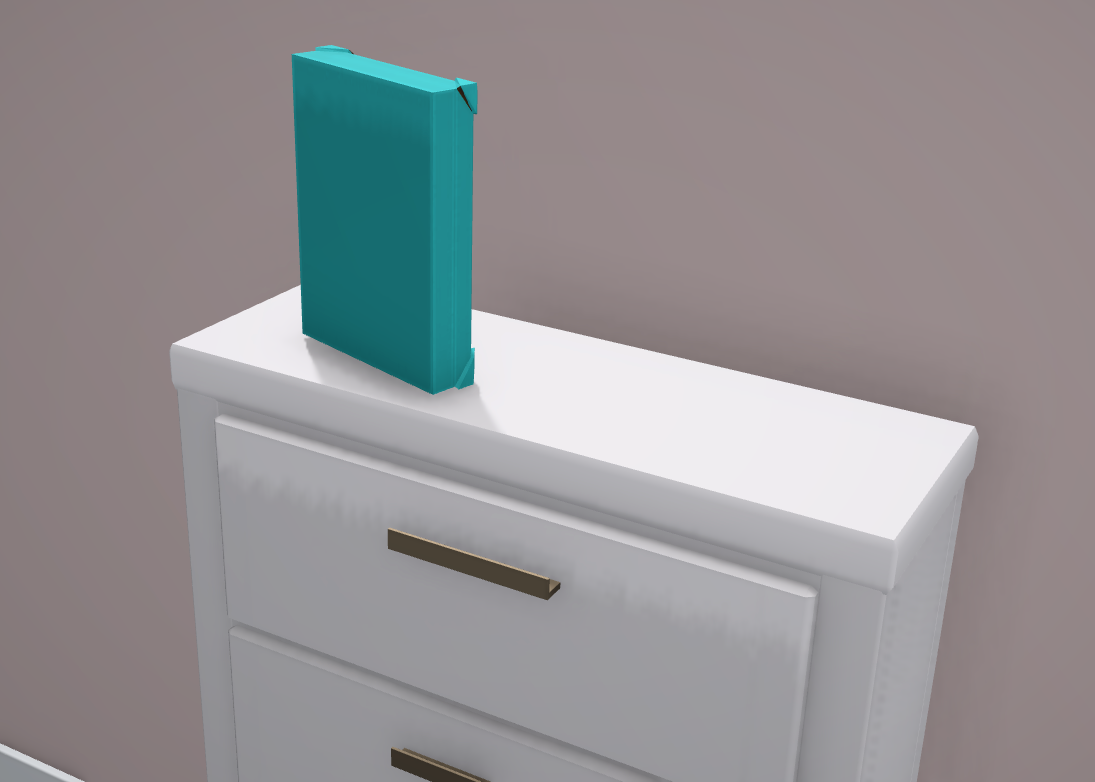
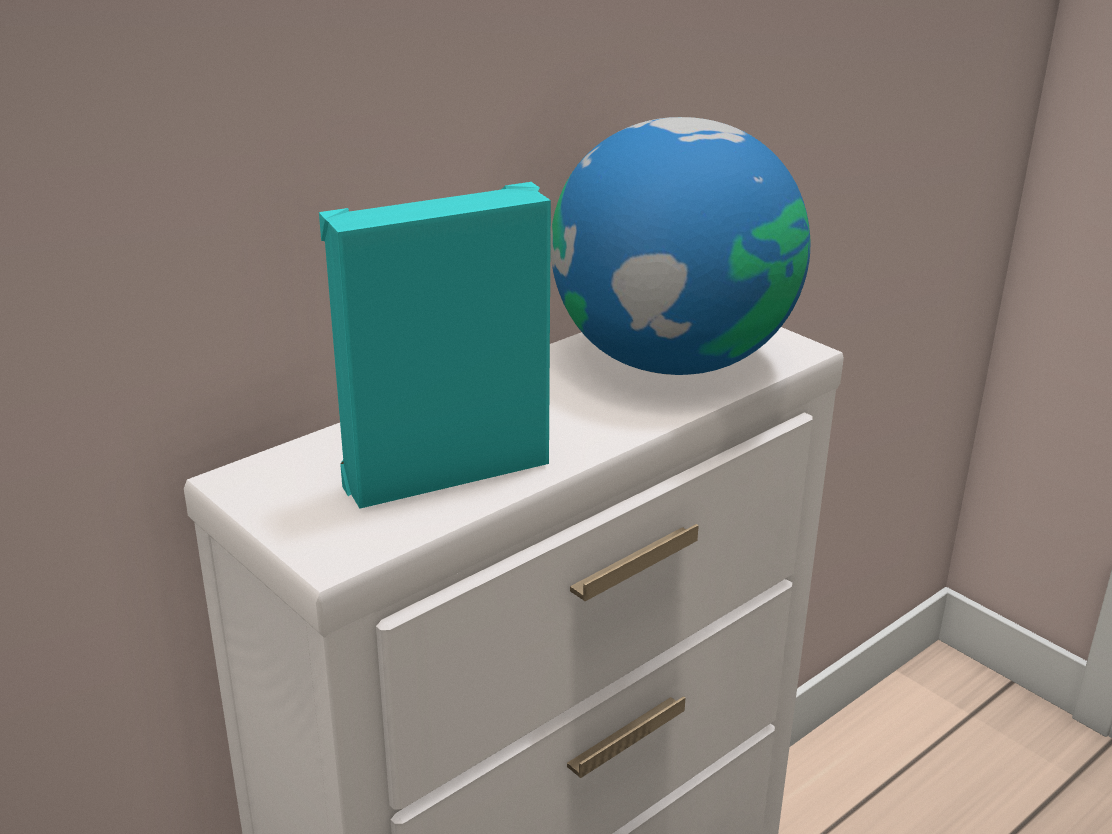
camera: 70 degrees left, 5 degrees up
none -> globe [550,117,810,375]

